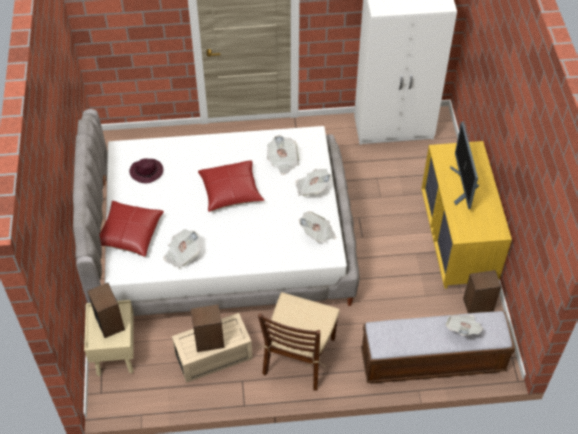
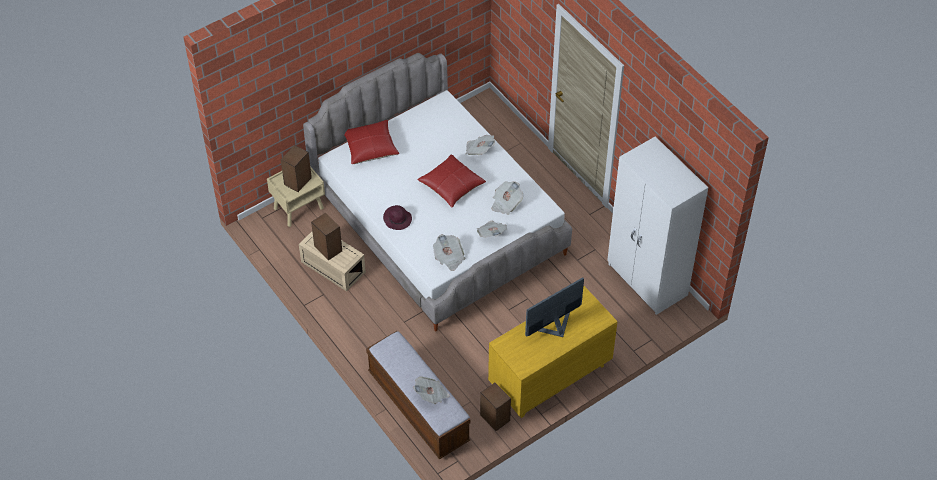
camera: 60 degrees right, 0 degrees up
purple hat [129,158,163,183] -> purple hat moved to [383,205,412,230]
newspaper [163,229,201,269] -> newspaper moved to [465,135,495,155]
brown chair [257,292,340,390] -> none

